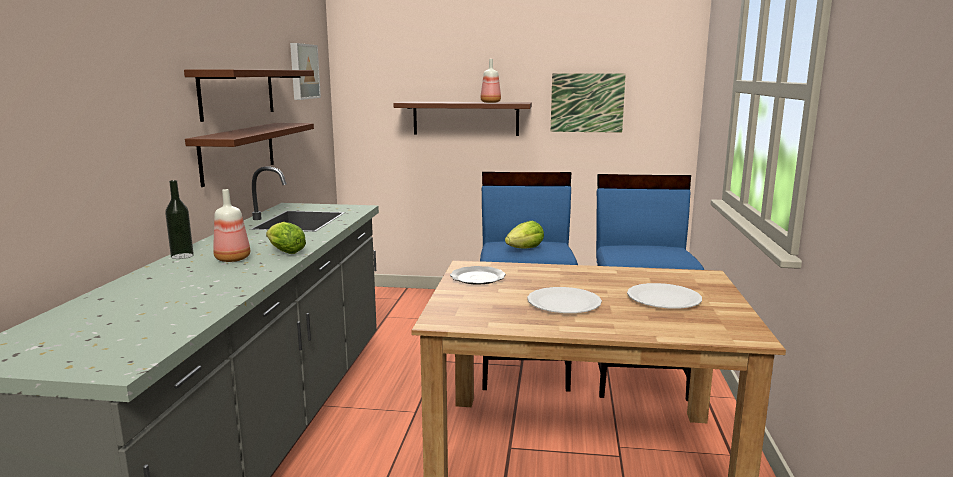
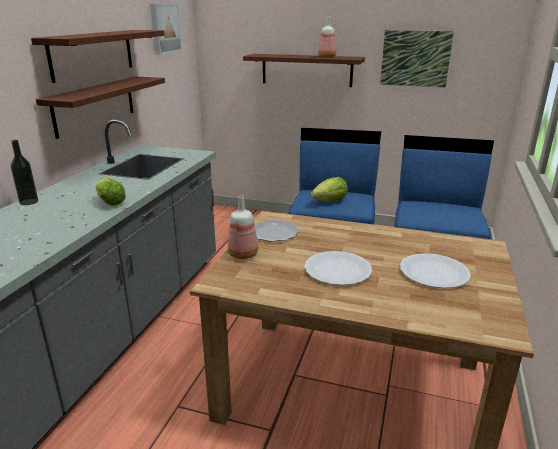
camera: 10 degrees right, 10 degrees up
bottle [213,189,250,262] -> bottle moved to [228,195,258,259]

